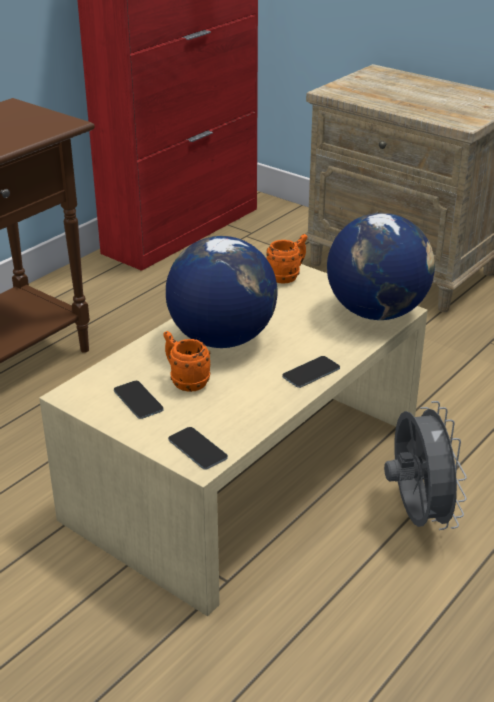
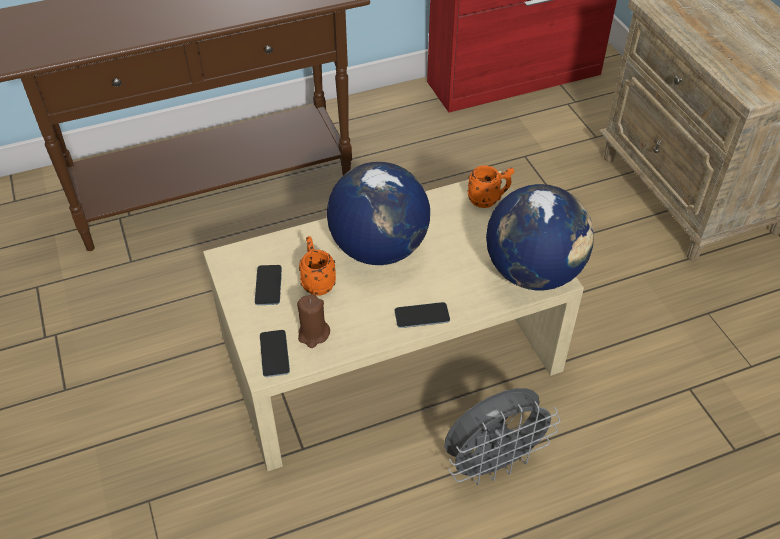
camera: 30 degrees right, 15 degrees up
grey fan [384,401,467,530] -> grey fan turned 45 degrees clockwise [444,388,561,485]
none -> brown candle [297,294,330,348]

